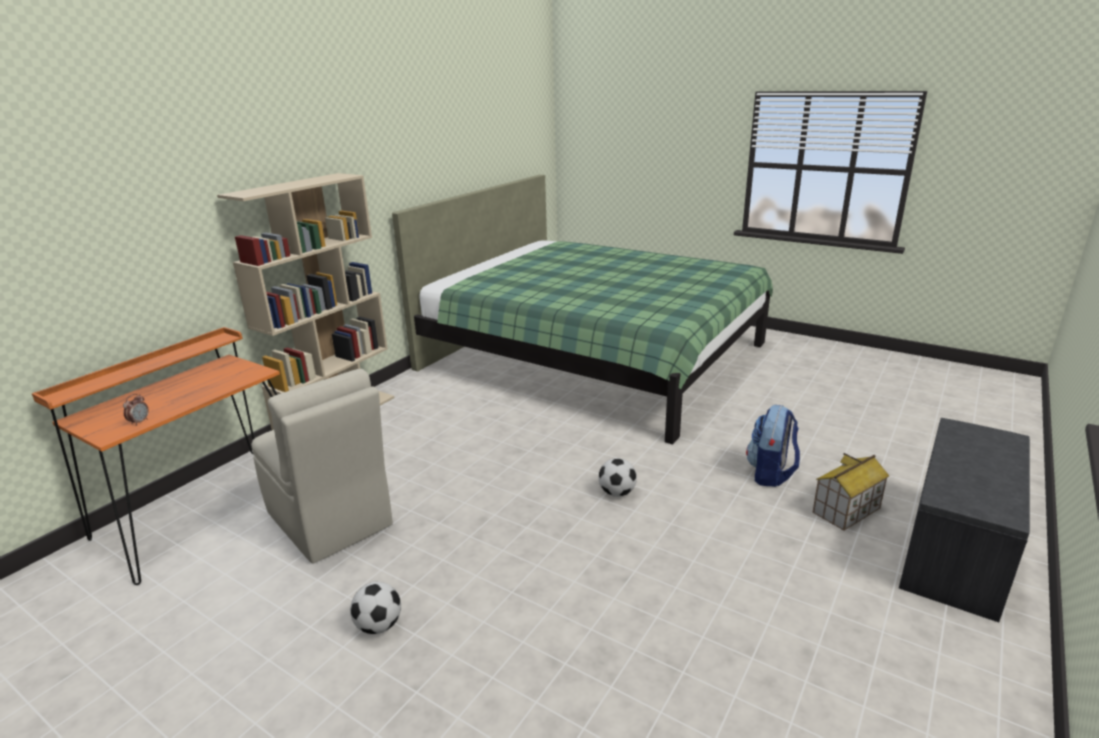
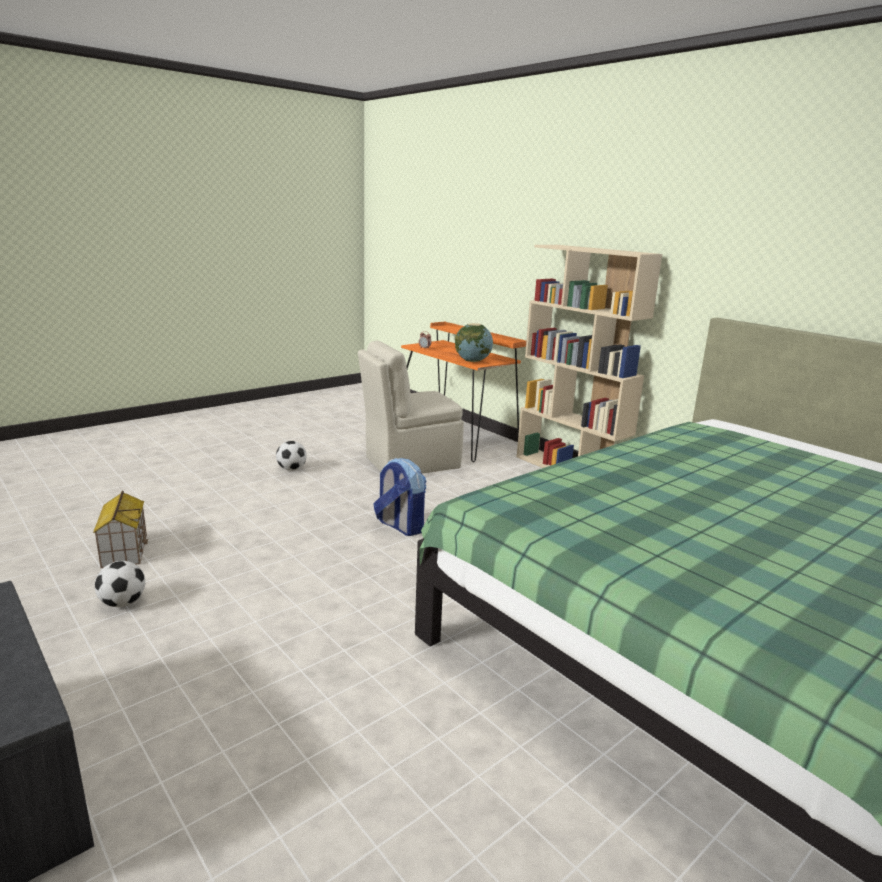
camera: 105 degrees right, 5 degrees down
football [598,458,637,497] -> football moved to [95,561,145,607]
backpack [746,405,800,487] -> backpack moved to [373,458,426,536]
toy house [812,453,889,531] -> toy house moved to [93,491,148,568]
none -> globe [455,323,493,362]

